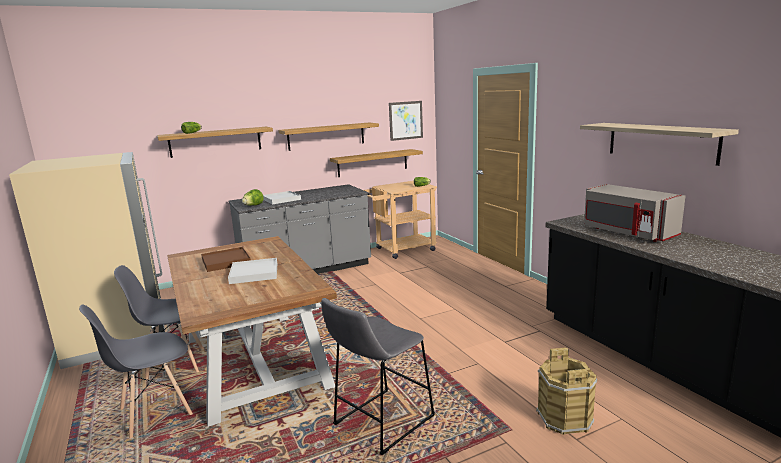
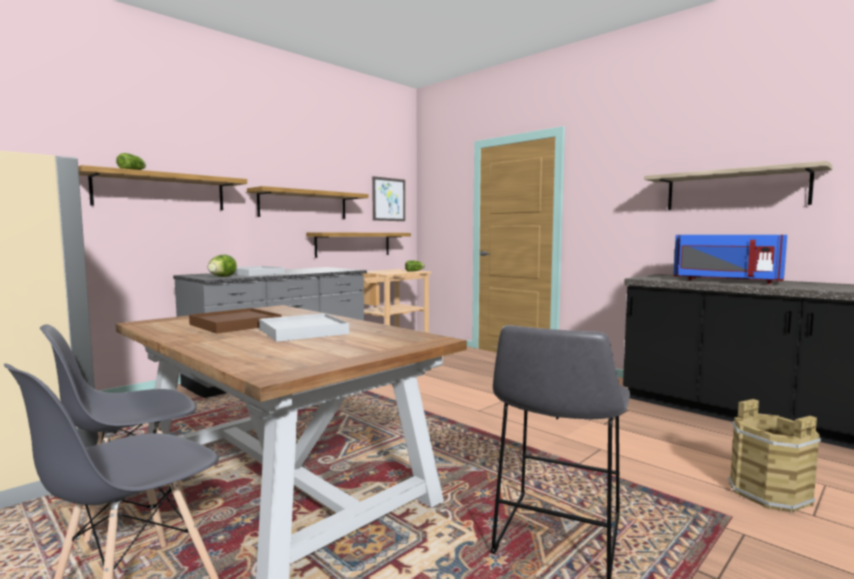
camera: 20 degrees left, 10 degrees down
grey microwave [584,184,686,242] -> blue microwave [674,235,787,284]

